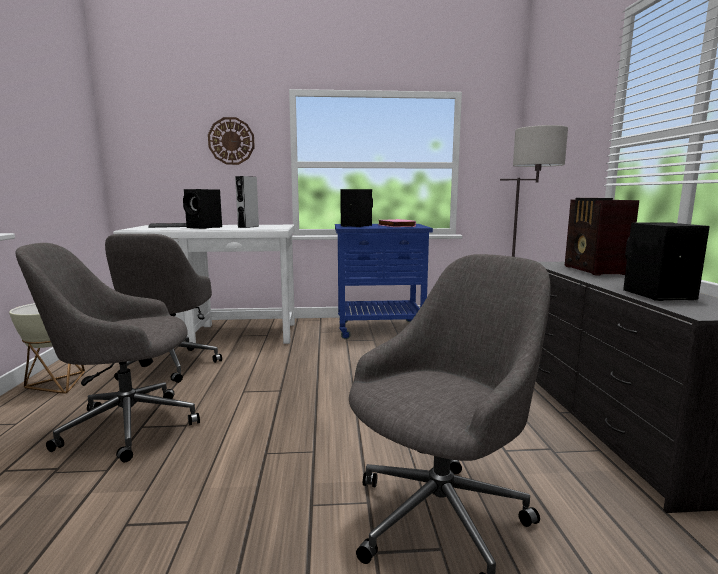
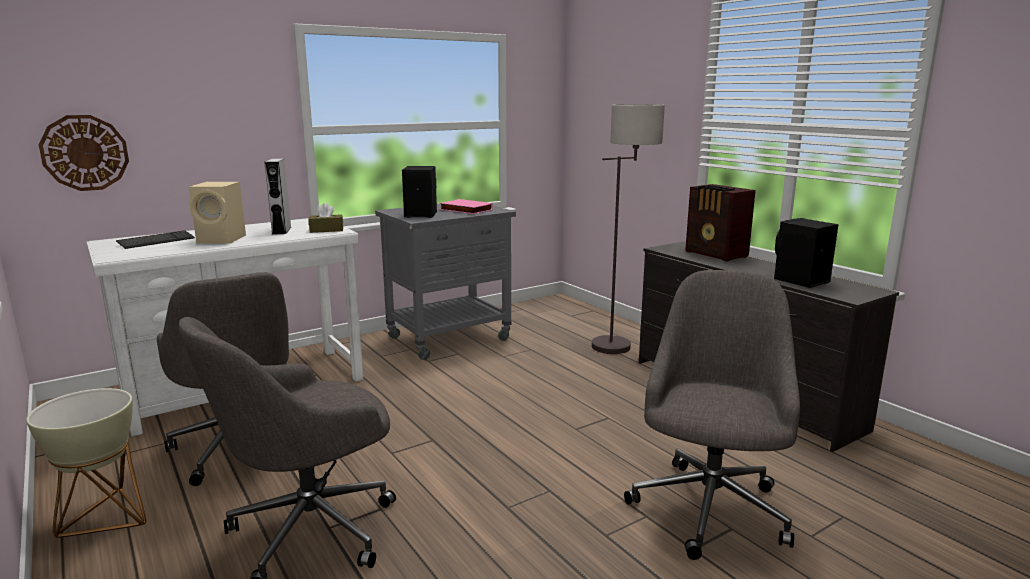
camera: 30 degrees left, 5 degrees up
black speaker [183,189,222,229] -> beige speaker [189,182,246,244]
wall clock [208,117,255,165] -> wall clock moved to [39,115,129,191]
blue cart [335,224,433,339] -> grey cart [375,200,516,360]
none -> brown tissue box [309,203,343,233]

